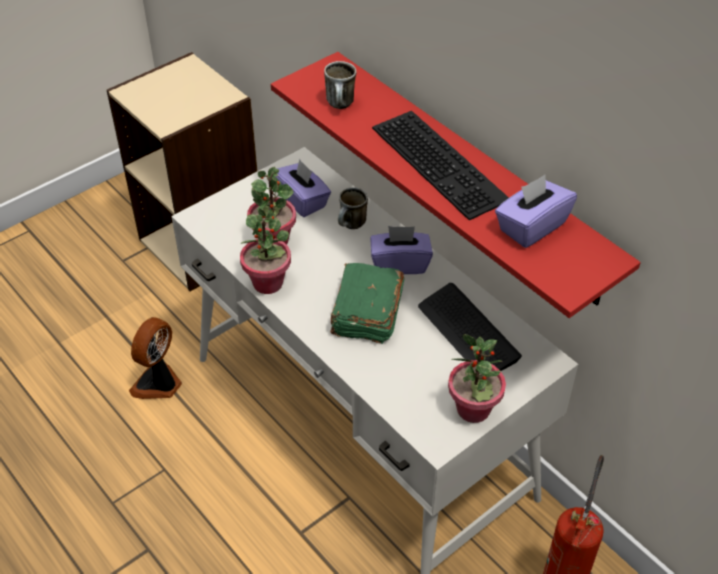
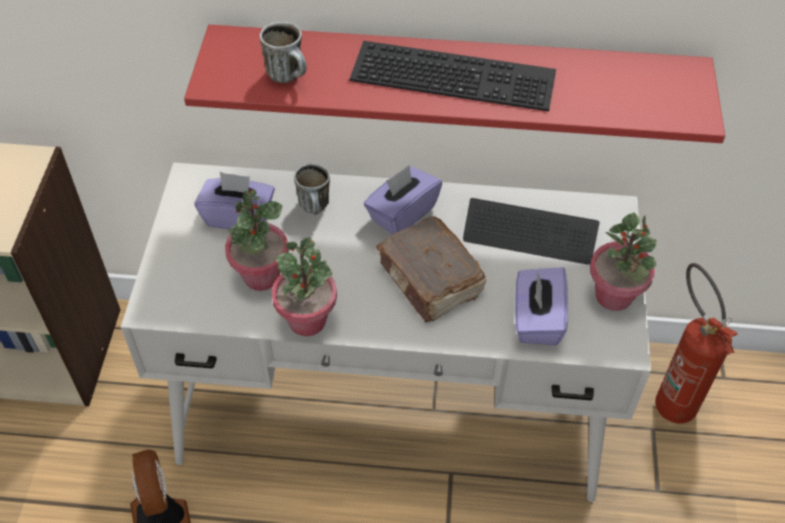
camera: 45 degrees left, 5 degrees up
green book [330,263,404,344] -> brown book [376,217,486,323]
purple tissue box [495,175,577,248] -> purple tissue box moved to [515,267,568,345]

